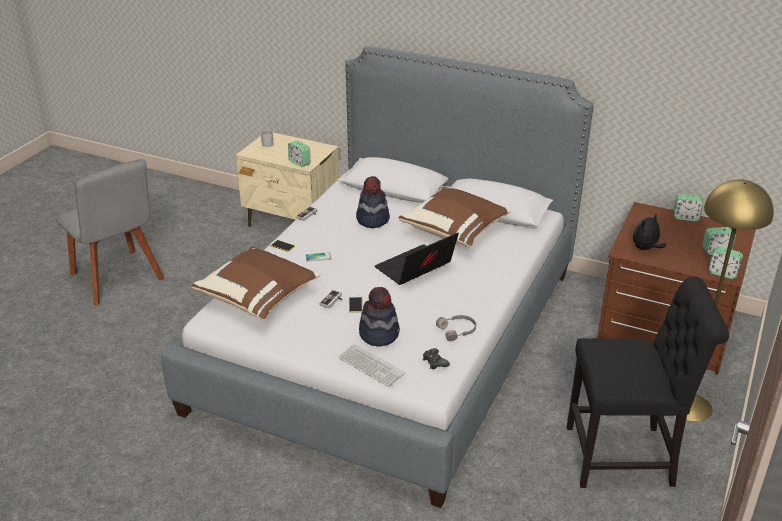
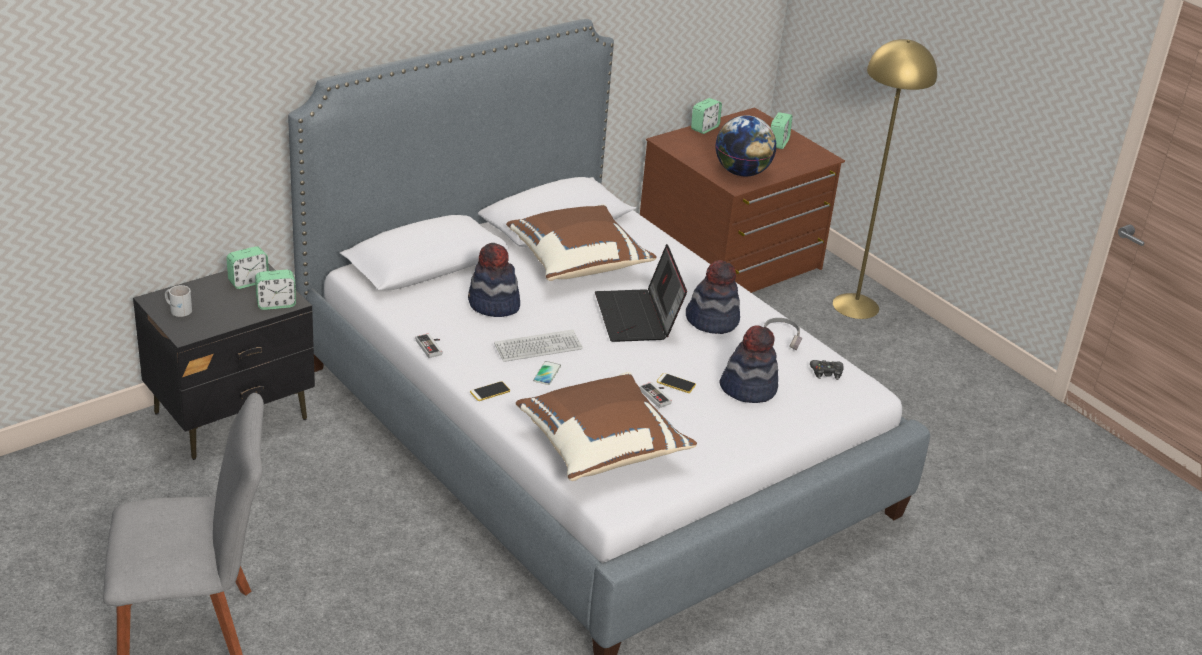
camera: 65 degrees left, 0 degrees up
beige nightstand [236,133,340,227] -> black nightstand [133,263,315,460]
keyboard [338,344,405,387] -> keyboard moved to [494,329,583,362]
black chair [567,277,729,488] -> none
plush toy [633,214,666,250] -> globe [715,115,776,176]
alarm clock [708,247,743,279] -> alarm clock moved to [226,246,269,289]
none -> hat [686,260,740,334]

